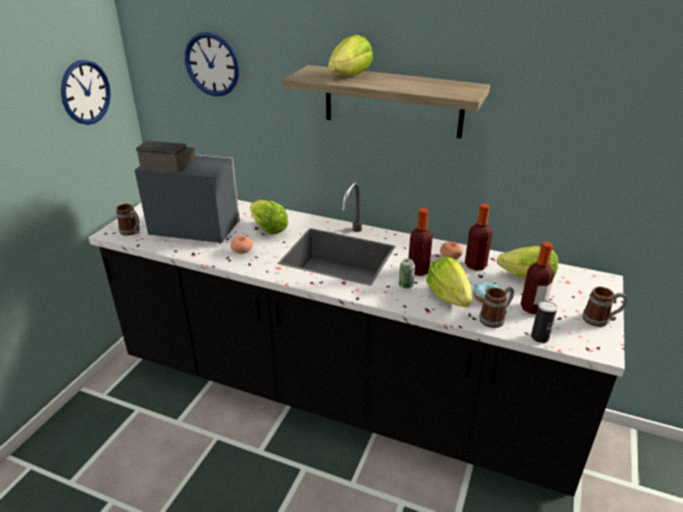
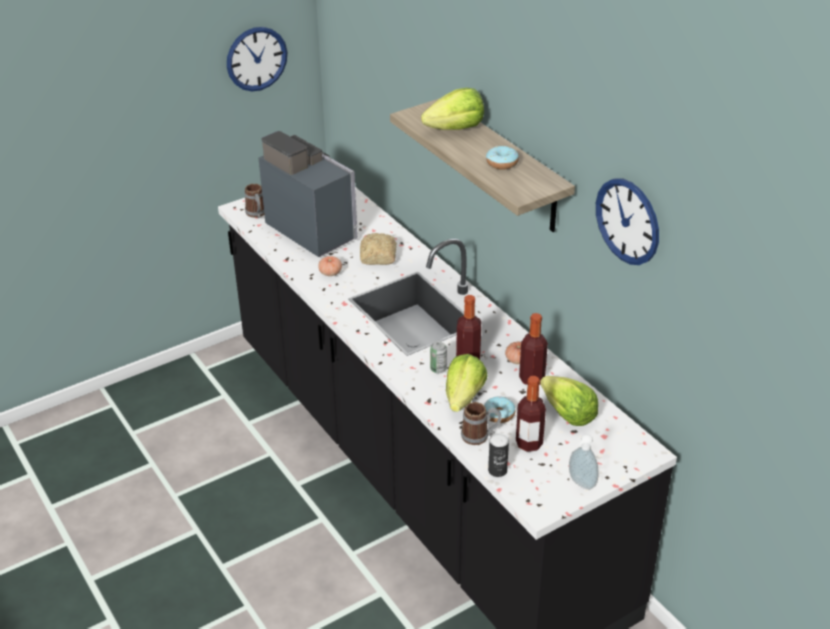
camera: 35 degrees right, 5 degrees up
wall clock [185,32,239,96] -> wall clock moved to [596,178,659,265]
lettuce [250,200,288,234] -> bread [360,233,397,265]
mug [583,287,627,327] -> soap dispenser [569,434,599,490]
none -> donut [486,146,519,170]

